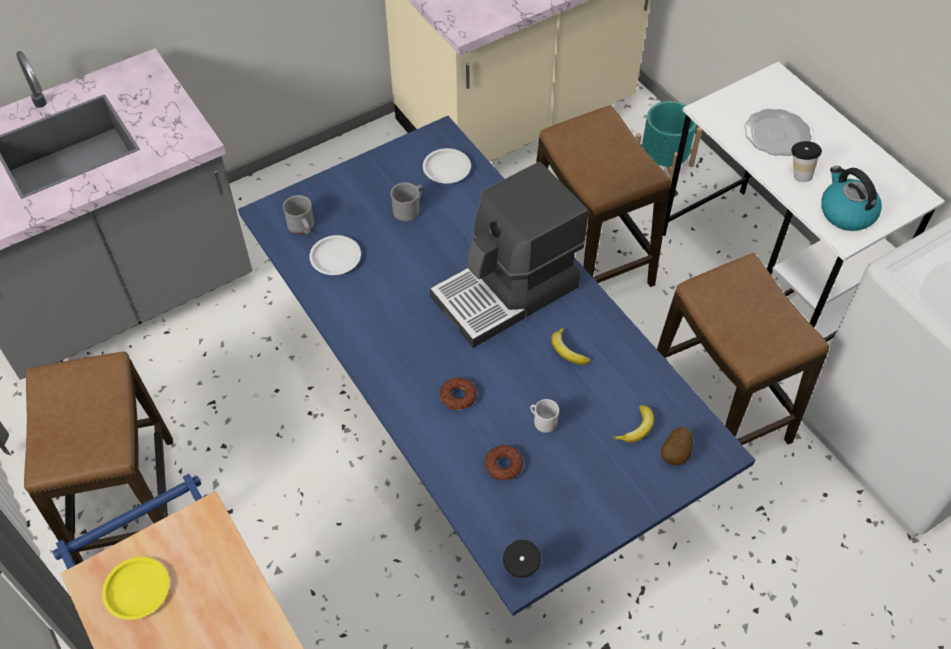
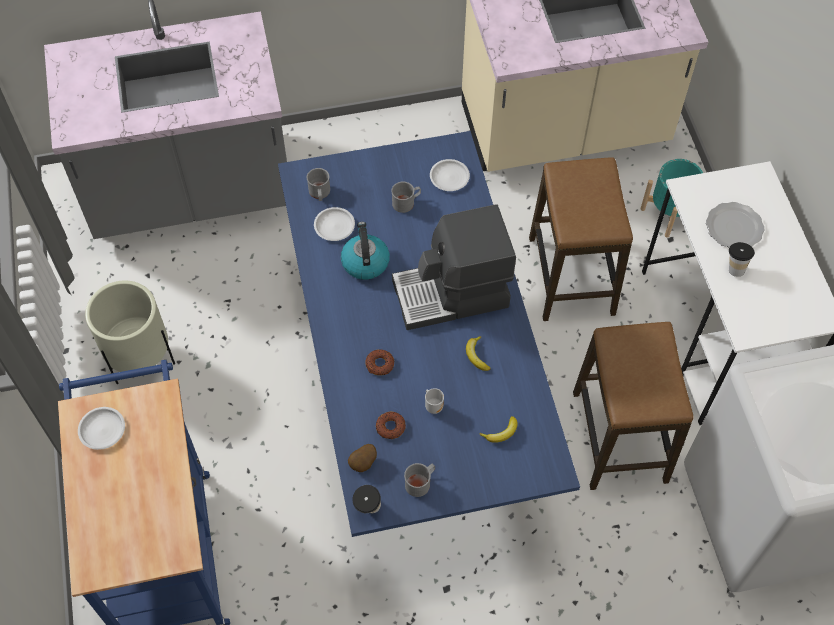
camera: 20 degrees right, 5 degrees up
stool [24,351,173,565] -> beige planter [85,281,175,384]
yellow plate [102,557,169,620] -> white plate [78,407,125,450]
potato [661,427,693,465] -> potato moved to [348,444,377,472]
kettle [821,166,882,231] -> kettle moved to [341,222,390,280]
none -> grey mug [404,463,435,497]

